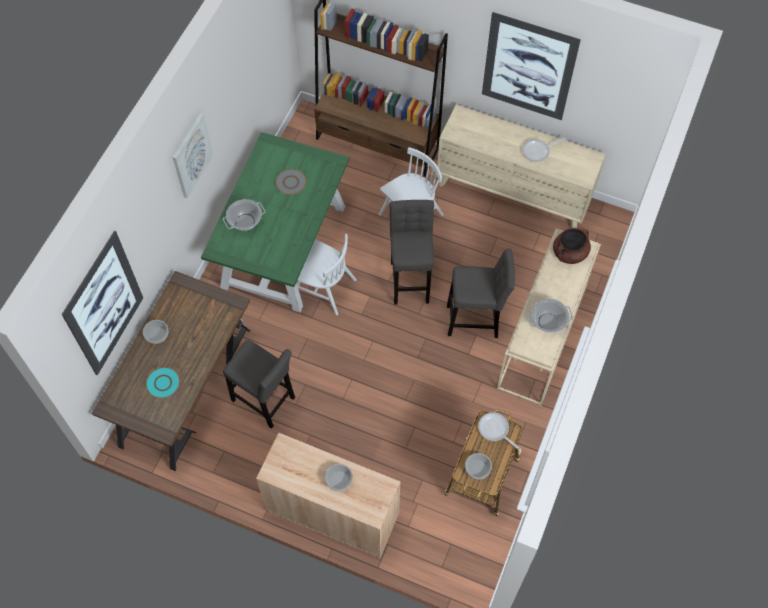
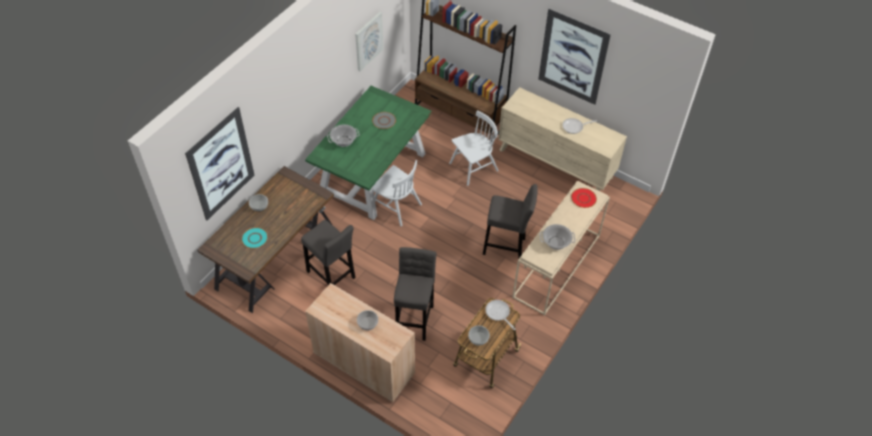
camera: 10 degrees right, 10 degrees down
picture [172,113,213,198] -> picture moved to [355,12,383,71]
grey stool [390,200,434,305] -> grey stool moved to [394,247,436,341]
brown cooking pot [553,228,591,264] -> red plate [571,188,597,208]

